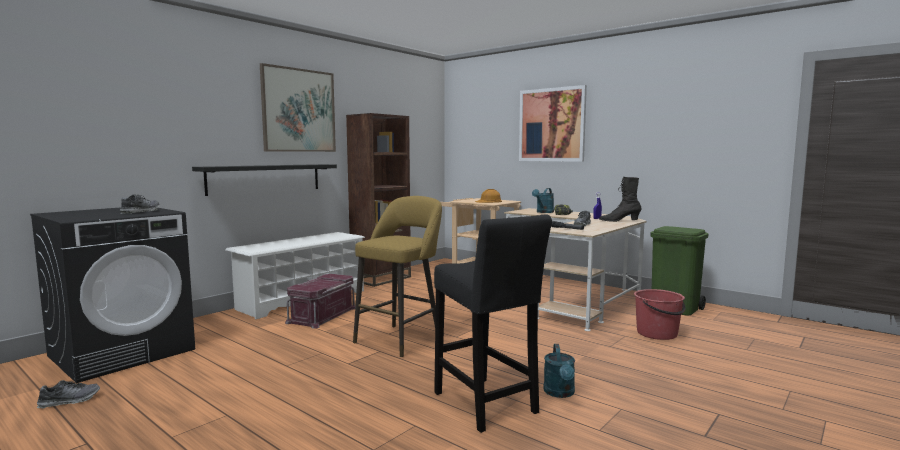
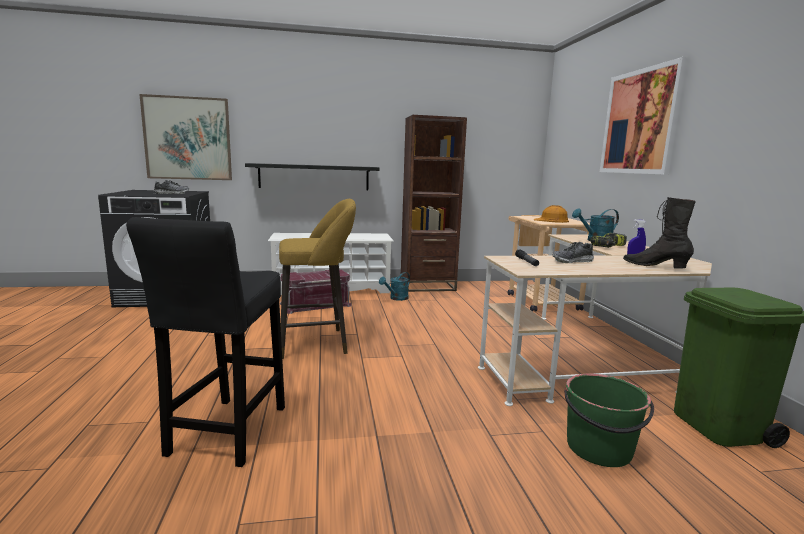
camera: 40 degrees right, 5 degrees up
shoe [37,380,100,409] -> none
picture [260,63,336,152] -> picture moved to [139,94,232,180]
turquoise watering can [543,344,575,398] -> turquoise watering can moved to [379,272,410,301]
red bucket [634,289,685,340] -> green bucket [564,374,654,467]

